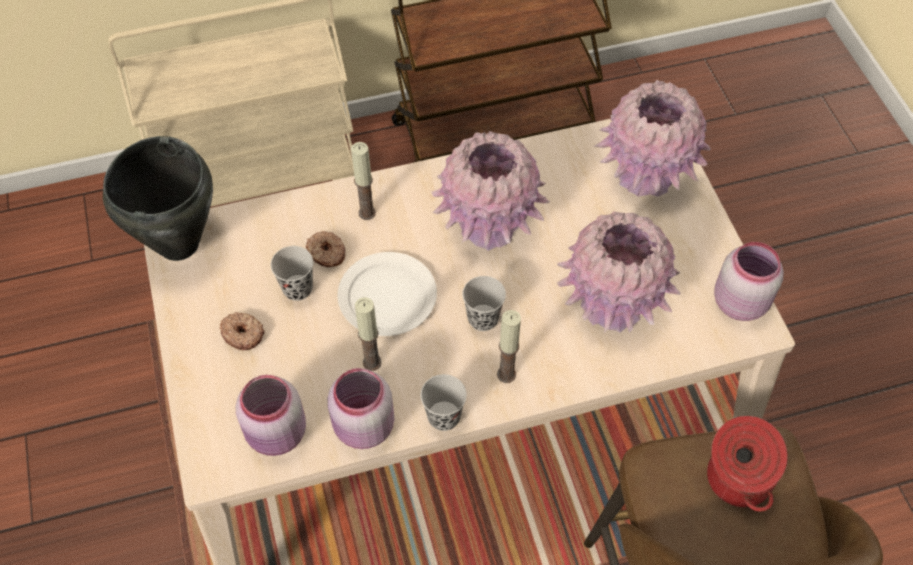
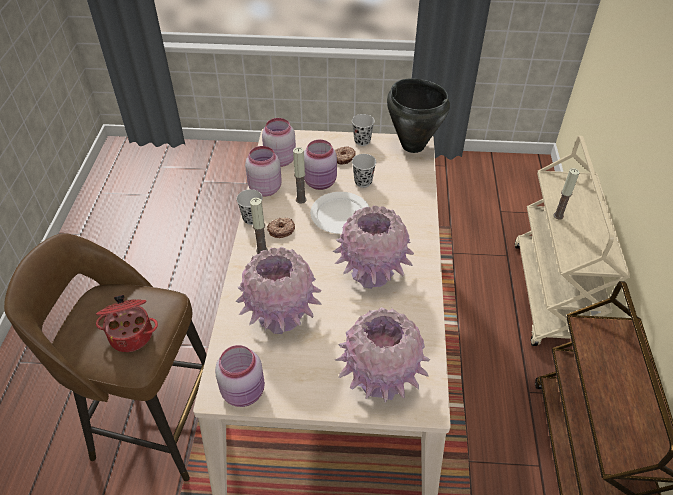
camera: 110 degrees right, 10 degrees down
donut [306,231,345,267] -> donut moved to [267,218,295,238]
candle [351,142,376,220] -> candle moved to [553,168,580,219]
black cup [462,276,506,331] -> black cup moved to [352,114,375,146]
none -> pink jar [304,139,337,190]

